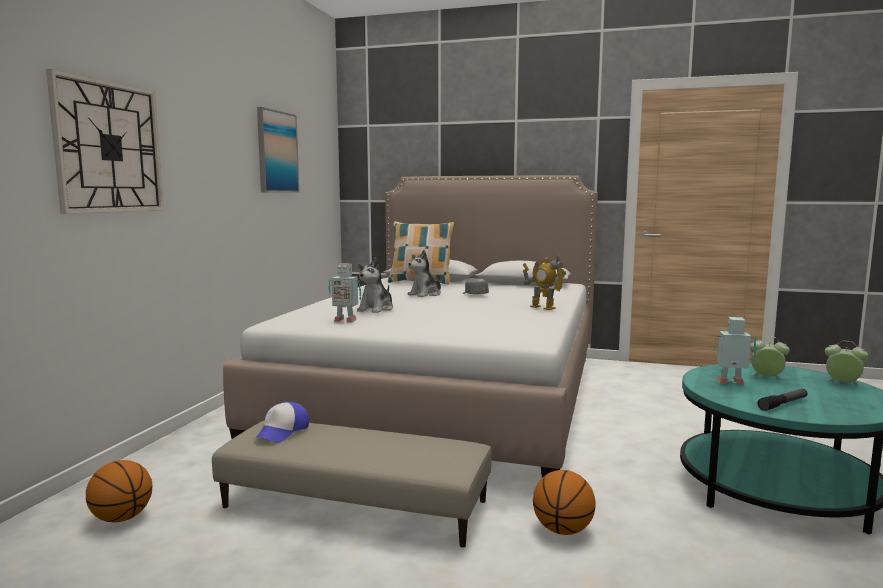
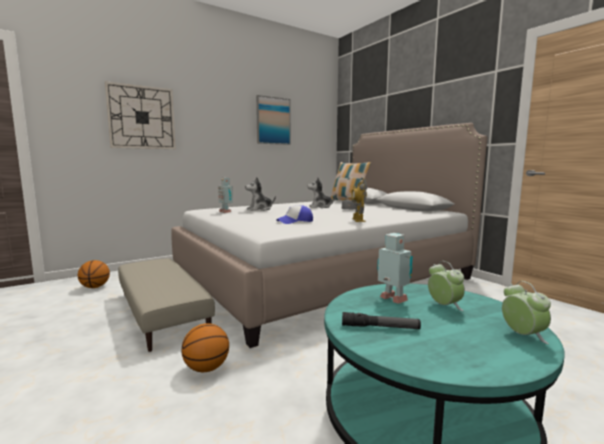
camera: 40 degrees right, 0 degrees up
cap [255,402,309,443] -> cap moved to [276,205,313,224]

